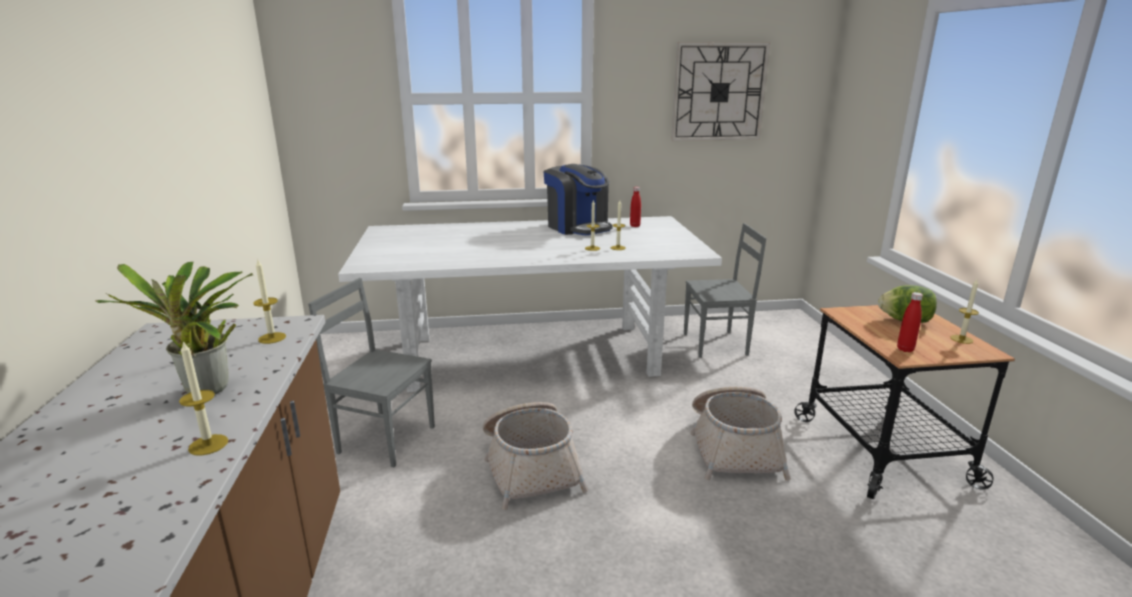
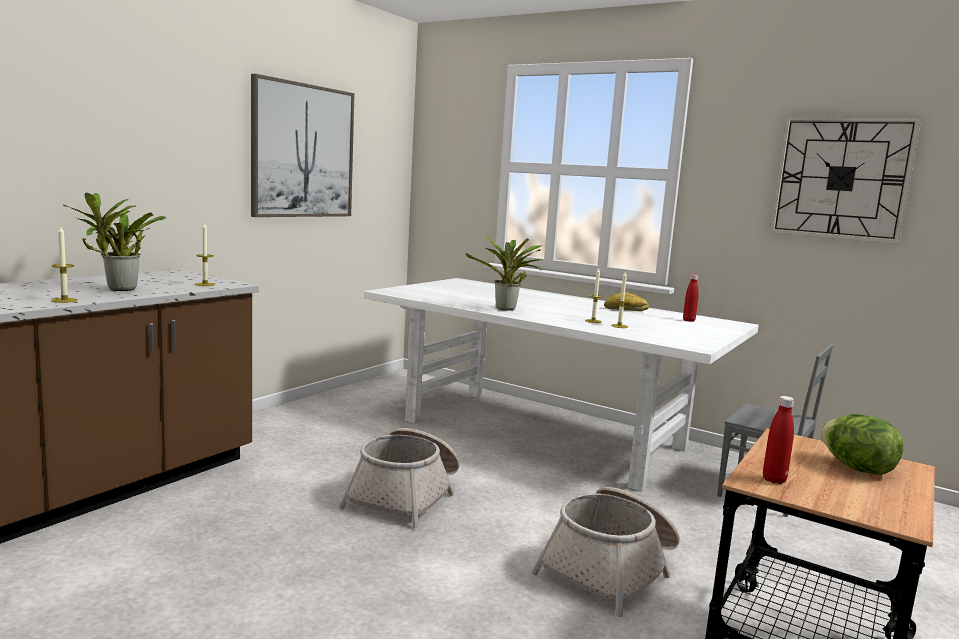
camera: 40 degrees right, 10 degrees down
grey chair [308,278,435,467] -> none
coffee machine [544,164,613,235] -> bread [604,292,649,311]
candle [950,279,979,344] -> none
none -> picture [251,74,354,217]
none -> potted plant [466,236,543,311]

